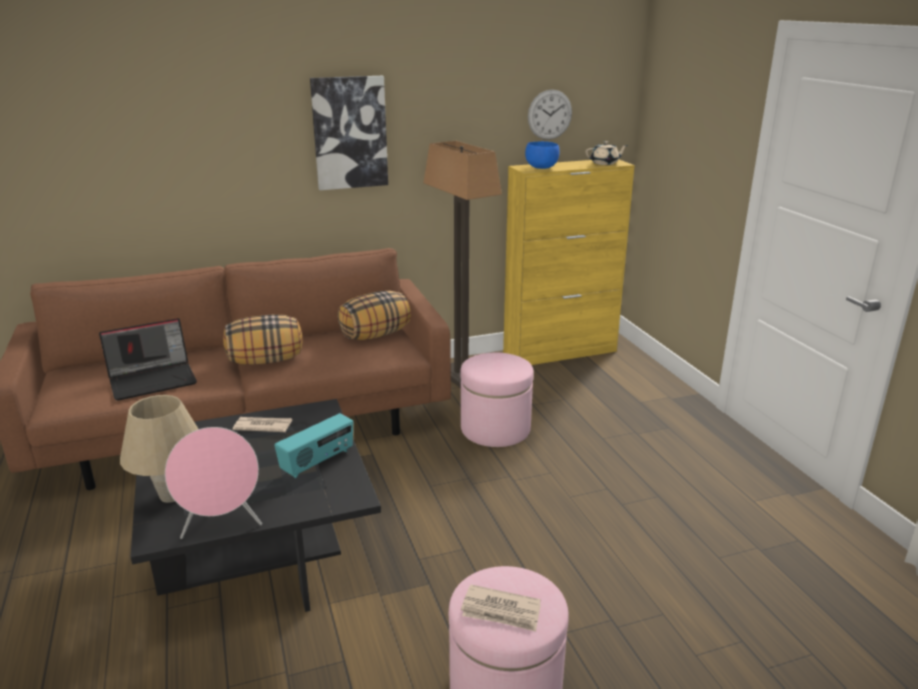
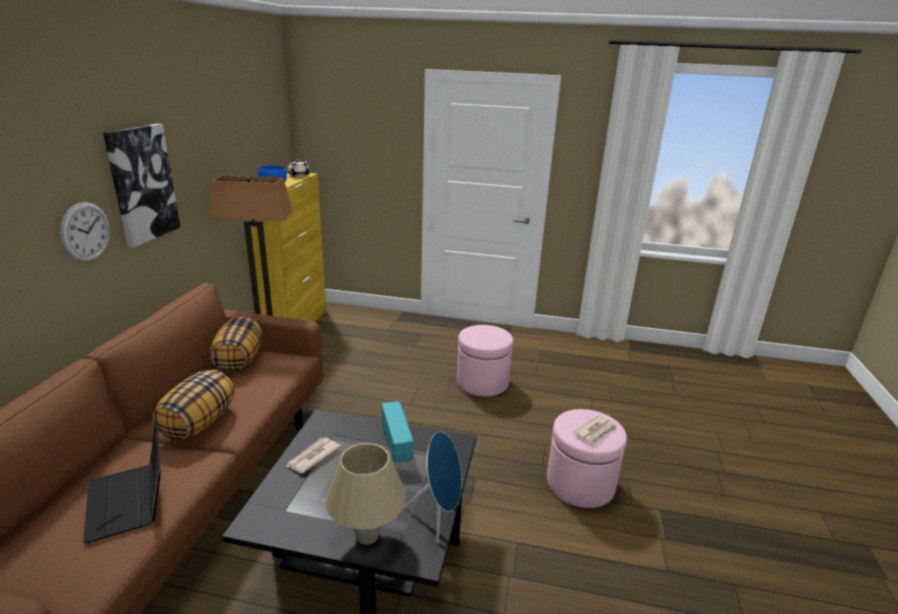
camera: 60 degrees left, 0 degrees up
laptop [99,318,197,401] -> laptop turned 150 degrees clockwise [83,420,161,543]
pink speaker [165,427,262,539] -> blue speaker [404,432,462,543]
pink ottoman [460,352,534,447] -> pink ottoman moved to [457,325,513,396]
wall clock [528,89,572,140] -> wall clock moved to [60,202,110,262]

